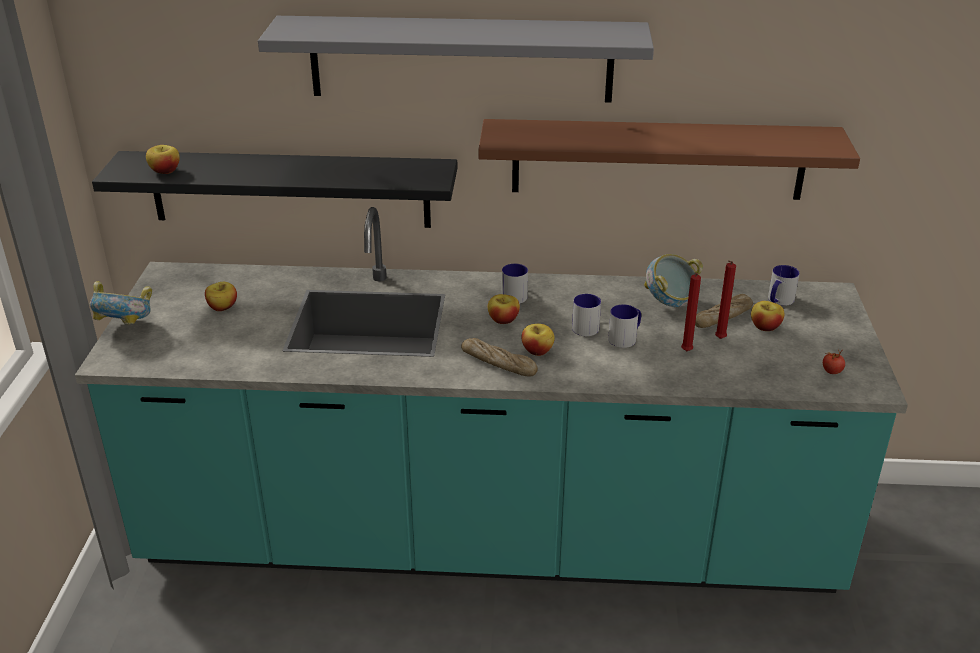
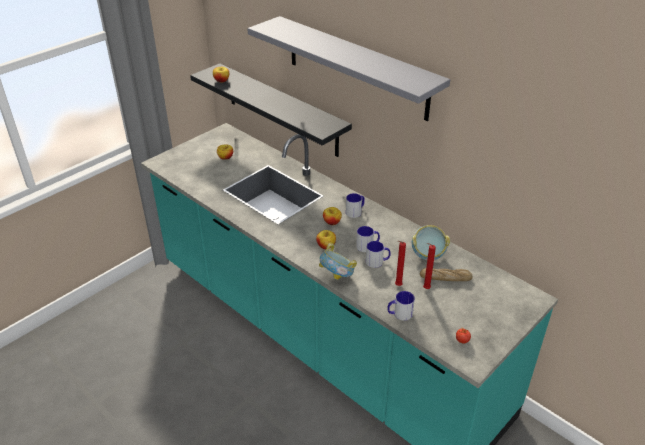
camera: 40 degrees right, 5 degrees up
bowl [90,281,152,325] -> bowl moved to [319,243,357,280]
bread [461,338,538,377] -> none
brown shelf [478,119,860,200] -> none
apple [751,301,785,331] -> none
mug [768,265,800,306] -> mug moved to [387,291,415,321]

